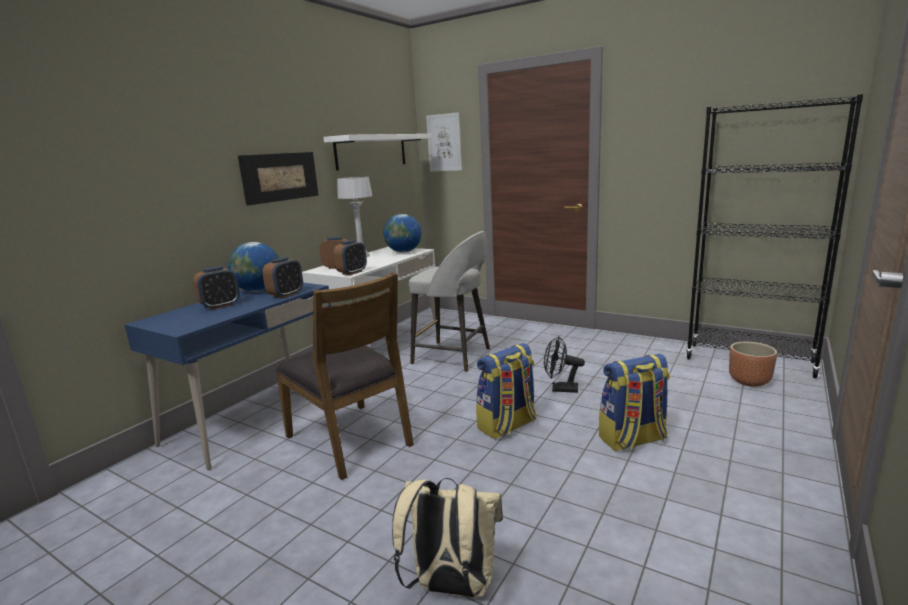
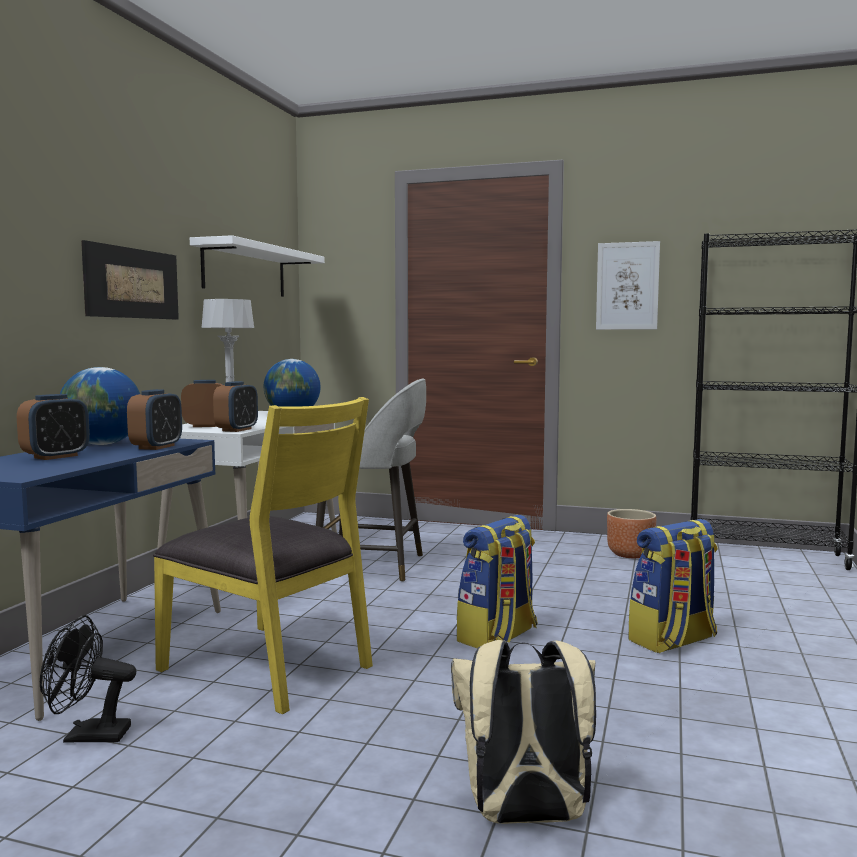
camera: 15 degrees left, 10 degrees down
brown chair [275,272,414,480] -> yellow chair [153,397,373,715]
picture [426,112,462,172] -> picture moved to [596,241,660,330]
black fan [544,336,585,393] -> black fan moved to [40,615,136,743]
brown planter [729,342,777,387] -> brown planter moved to [607,509,656,558]

